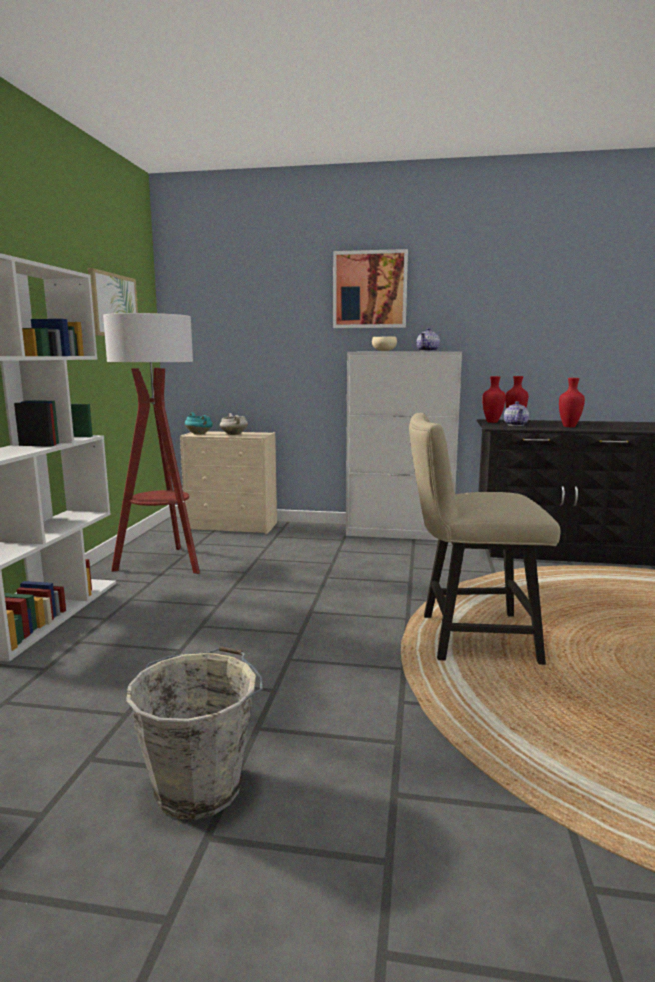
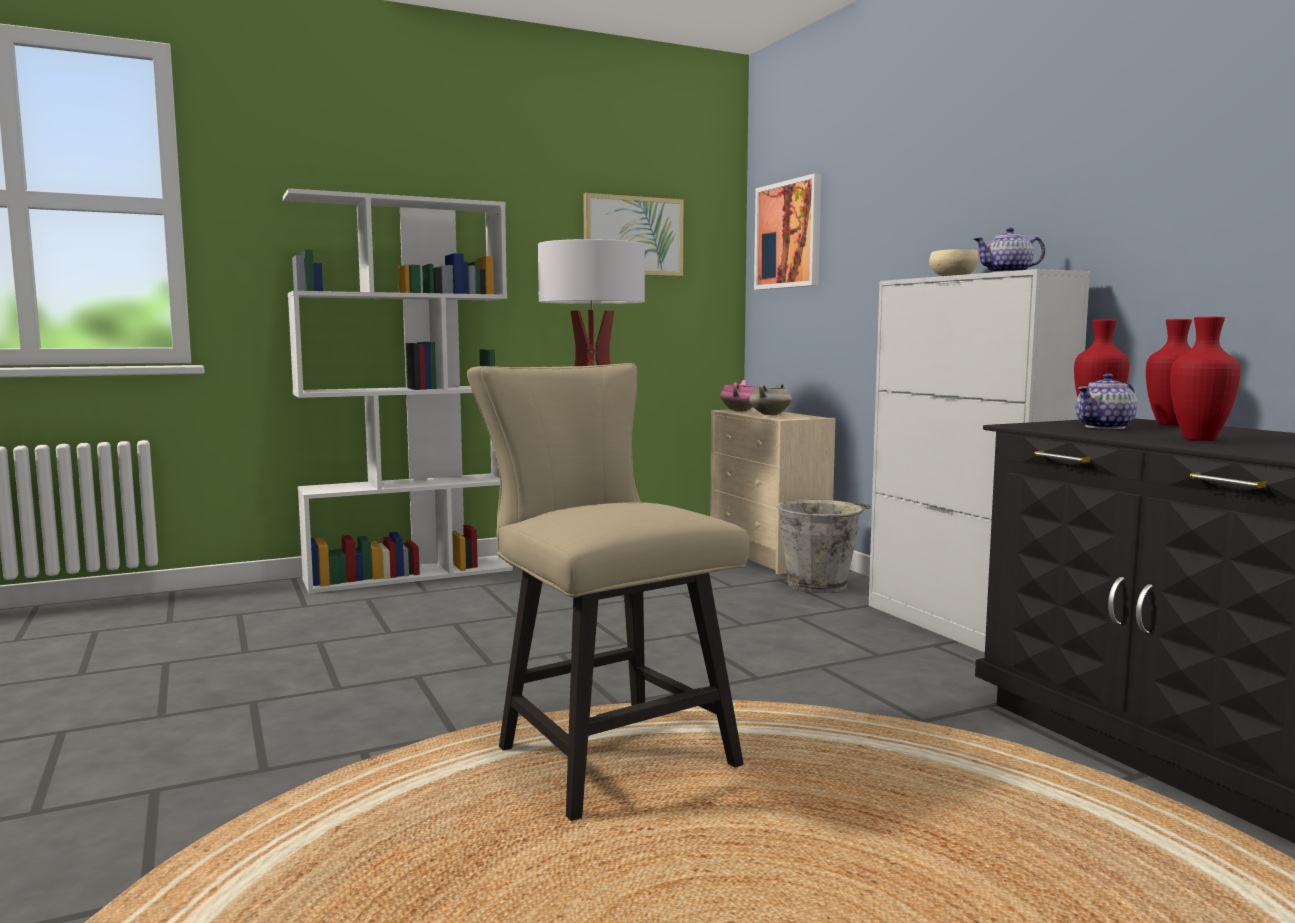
camera: 55 degrees right, 5 degrees down
grey bucket [126,646,263,820] -> grey bucket moved to [777,499,870,593]
turquoise cooking pot [185,413,213,435] -> pink cooking pot [720,380,758,412]
picture [333,249,408,328] -> picture moved to [754,173,821,290]

